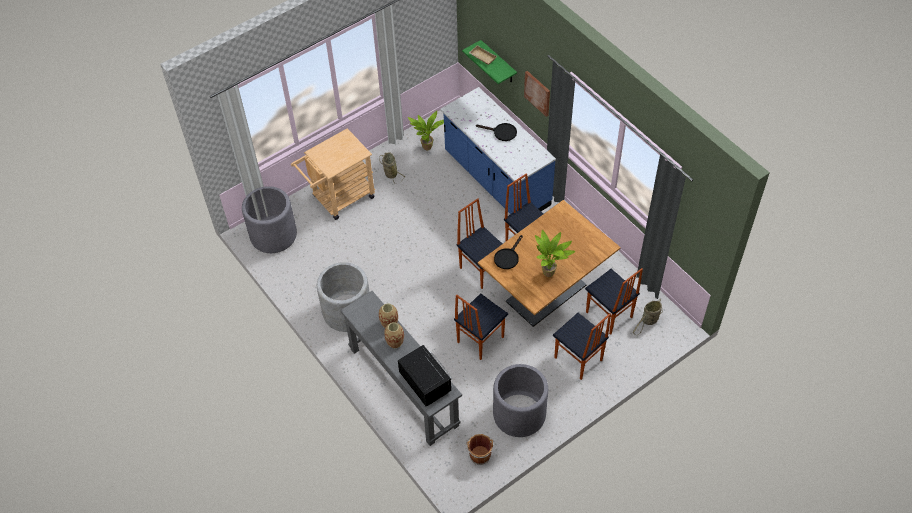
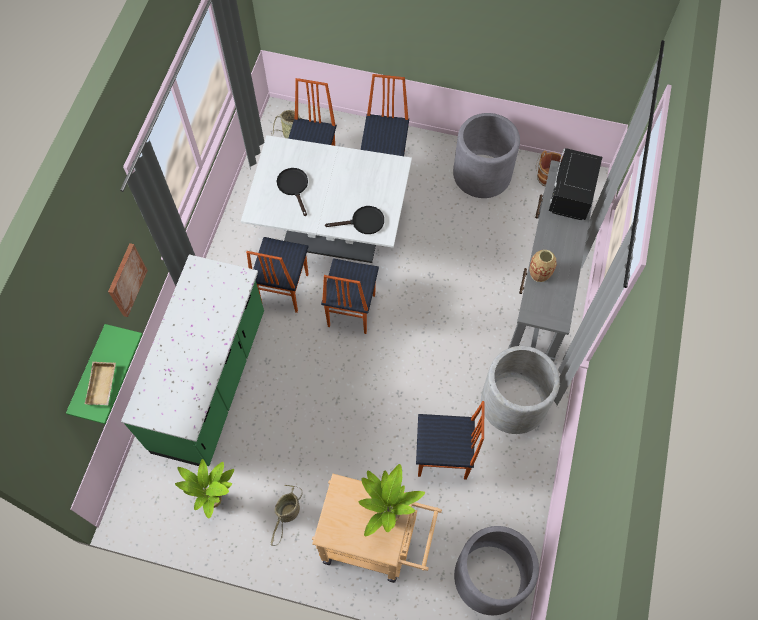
camera: 130 degrees left, 10 degrees up
vase [384,322,404,348] -> none
blue counter [440,87,556,214] -> green counter [121,254,264,466]
chair [454,293,508,360] -> chair moved to [416,401,485,480]
black frying pan [476,123,517,141] -> black frying pan moved to [277,168,308,216]
brown dining table [478,200,621,327] -> white dining table [241,135,412,263]
potted plant [535,230,575,277] -> potted plant moved to [358,464,425,536]

